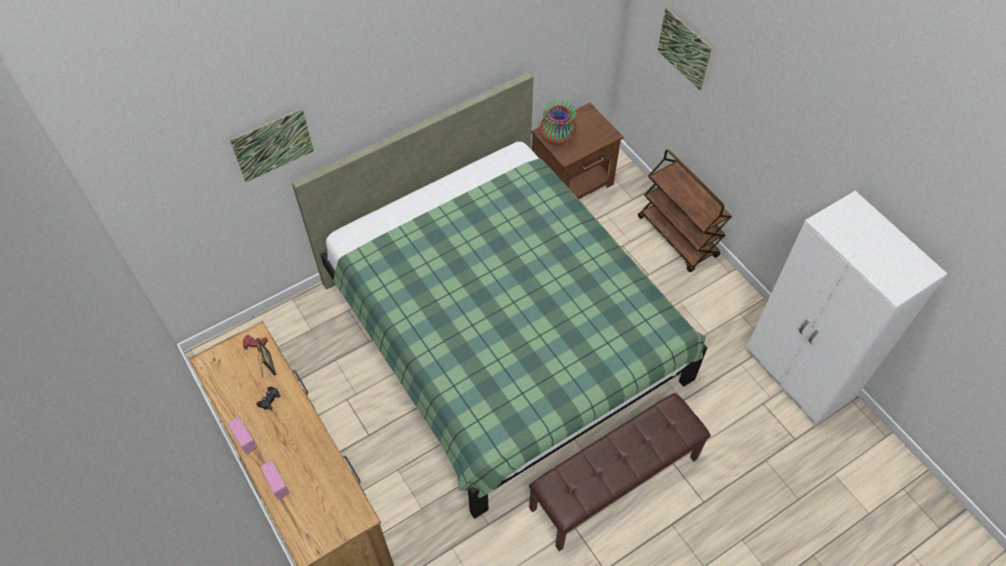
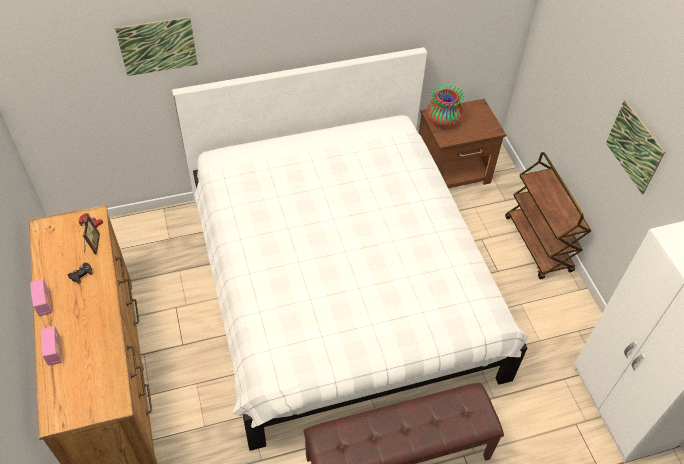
camera: 15 degrees right, 5 degrees down
green bed [292,72,707,519] -> white bed [172,47,528,451]
picture [657,8,712,90] -> picture moved to [606,100,665,194]

